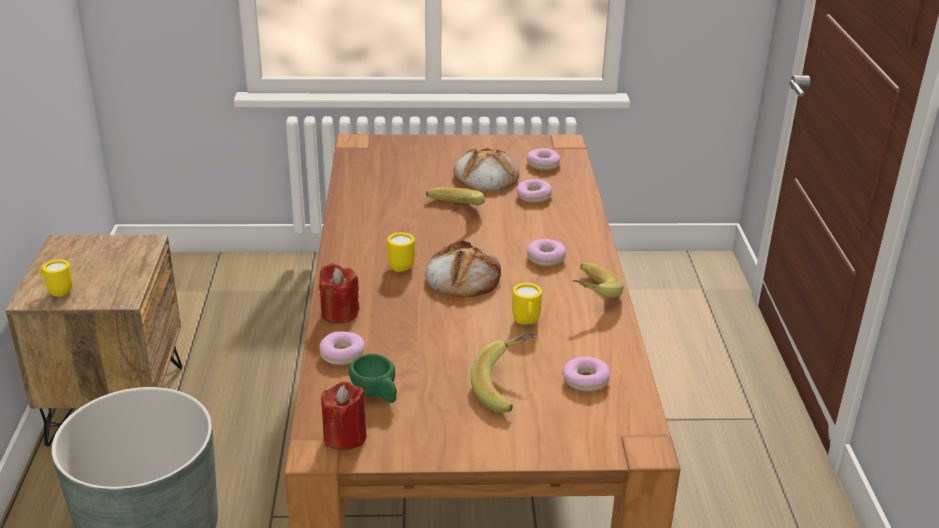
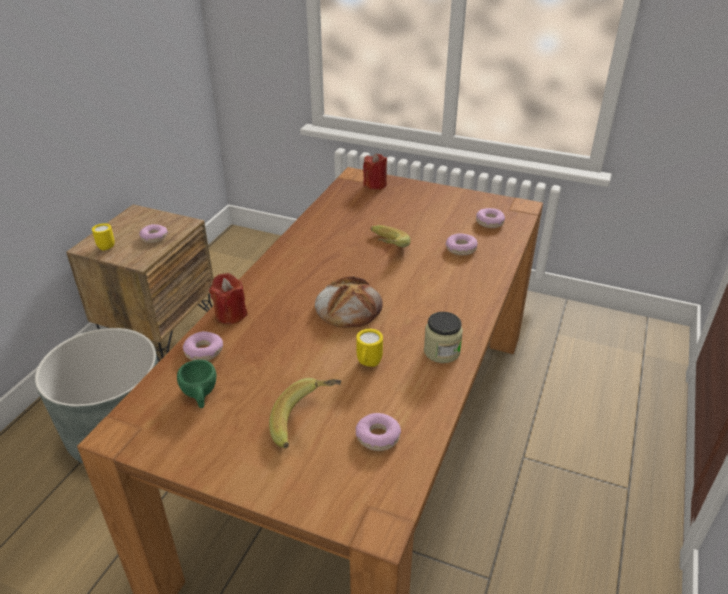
camera: 25 degrees right, 5 degrees up
red candle [321,382,367,450] -> red candle moved to [363,153,387,190]
yellow mug [387,232,415,272] -> none
bread [454,148,519,191] -> none
donut [527,239,566,266] -> donut moved to [139,224,168,243]
banana [573,263,624,298] -> jar [424,312,463,363]

